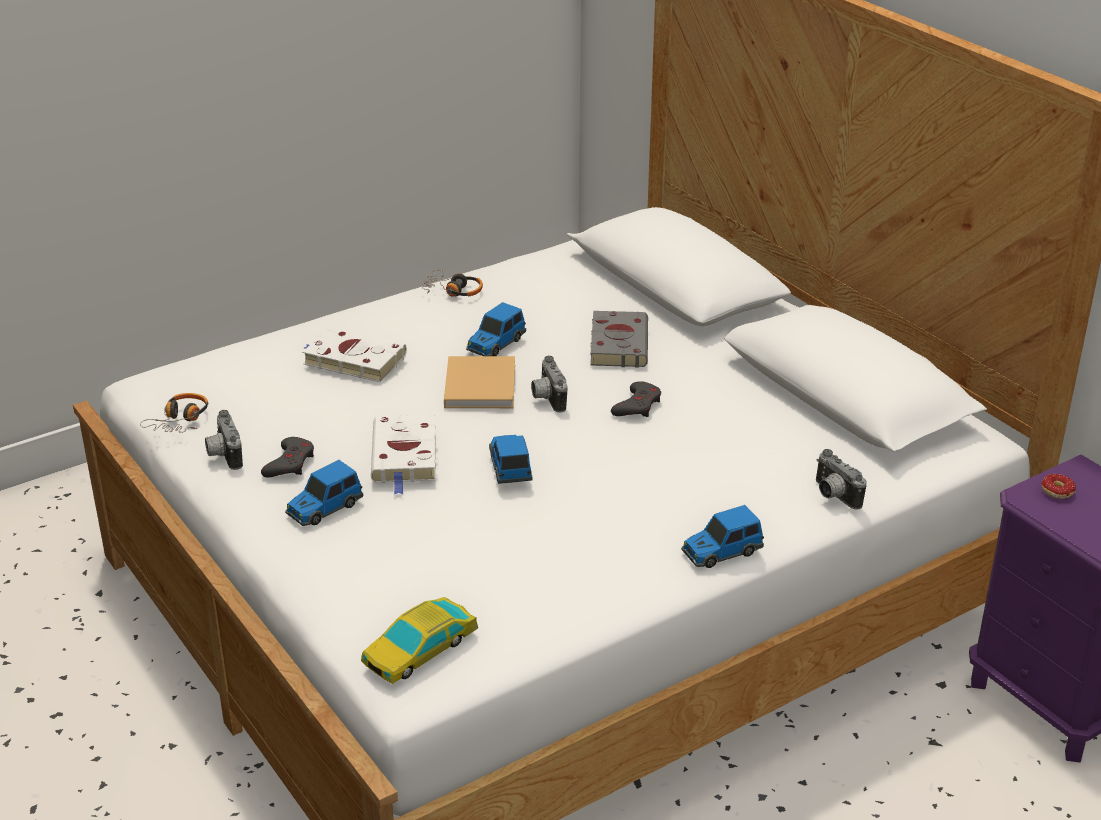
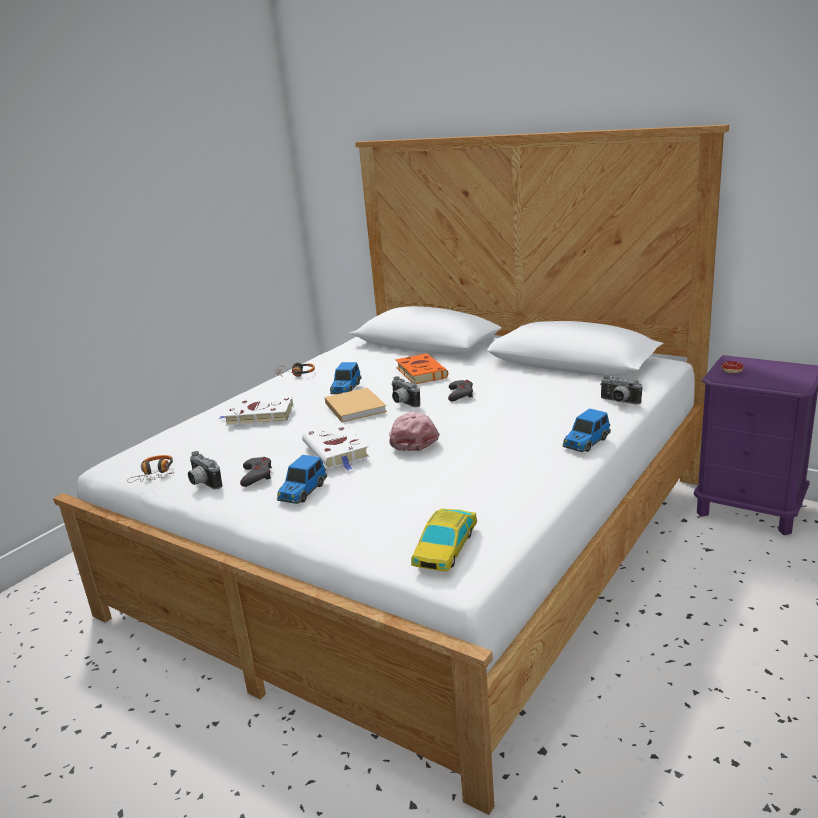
camera: 20 degrees left, 10 degrees down
toy car [489,435,533,484] -> pink cap [389,412,440,451]
grey book [590,311,648,368] -> orange book [395,353,448,384]

